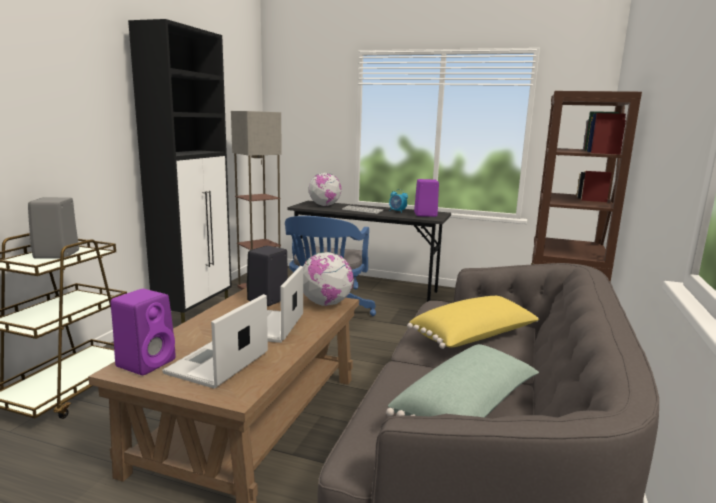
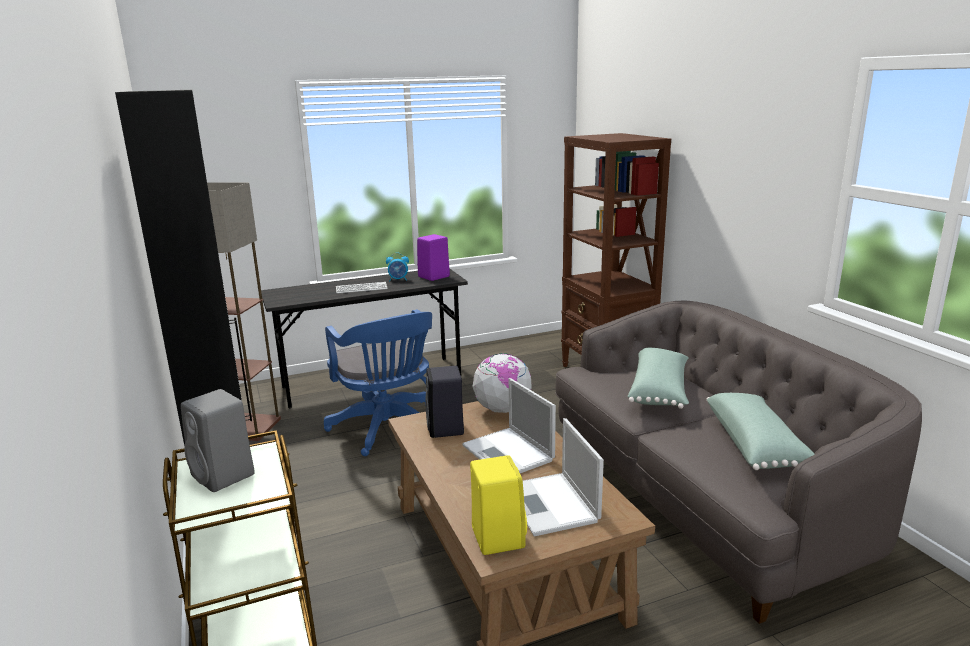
camera: 40 degrees left, 5 degrees up
purple speaker [111,289,176,375] -> yellow speaker [470,455,527,555]
globe [309,173,341,206] -> none
yellow pillow [407,296,540,349] -> green pillow [628,348,689,409]

